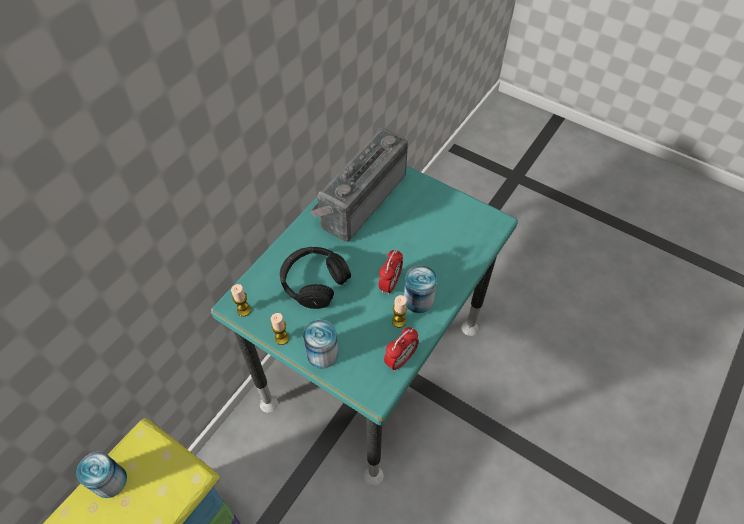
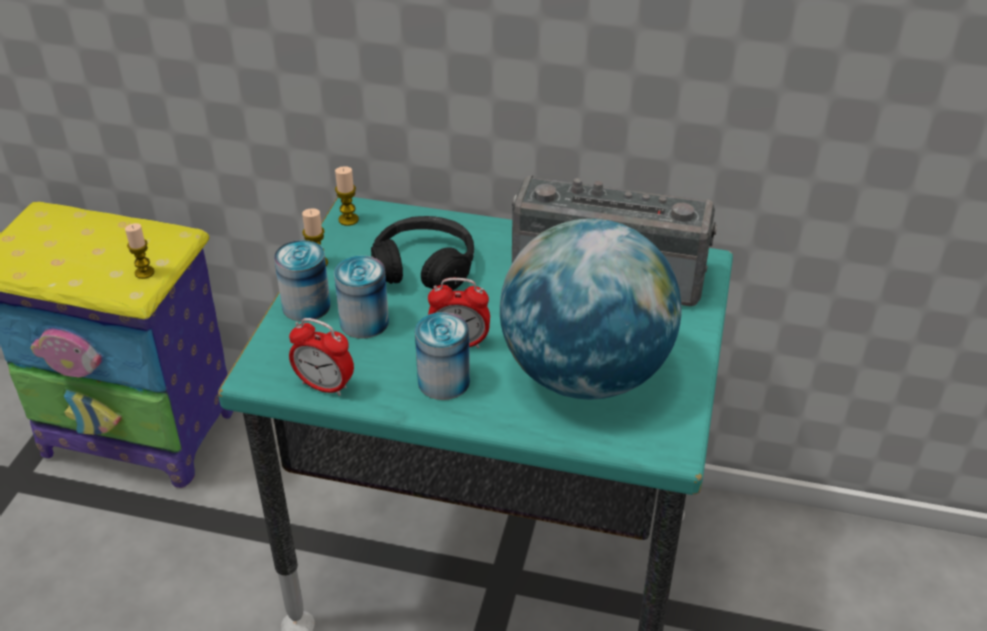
camera: 70 degrees right, 15 degrees down
can [76,452,127,498] -> can moved to [334,256,389,339]
candle [392,295,407,328] -> candle moved to [125,223,155,279]
none -> globe [500,218,682,400]

